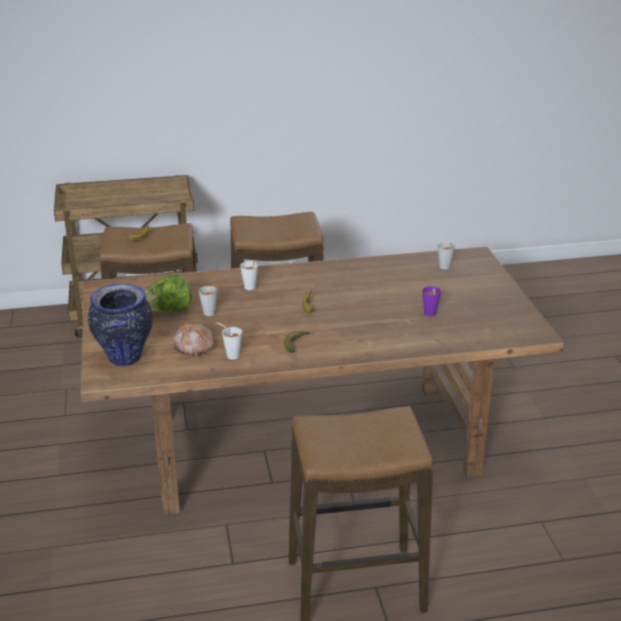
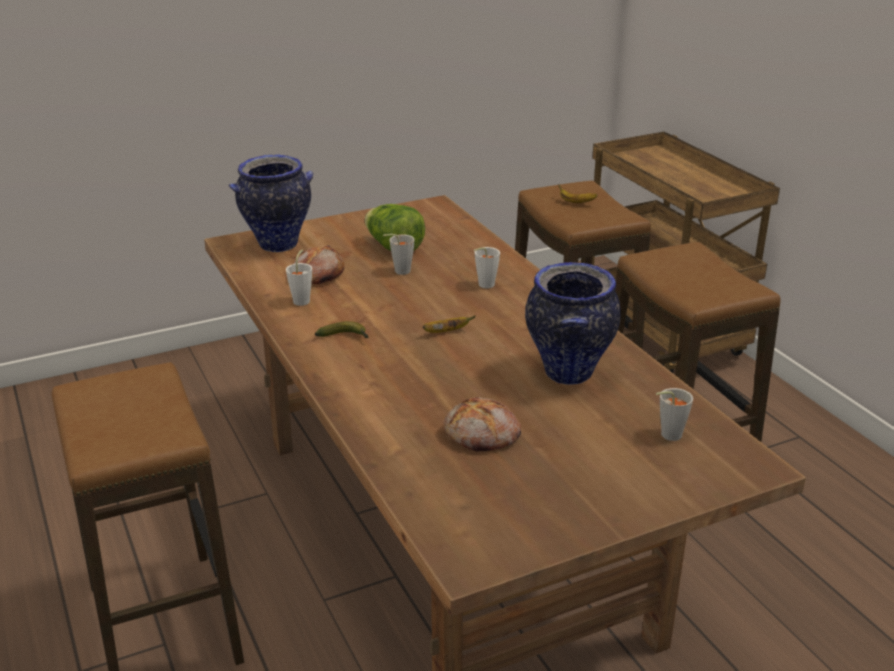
camera: 75 degrees right, 0 degrees up
purple cup [422,286,441,316] -> bread [444,397,521,452]
none -> vase [525,262,621,385]

